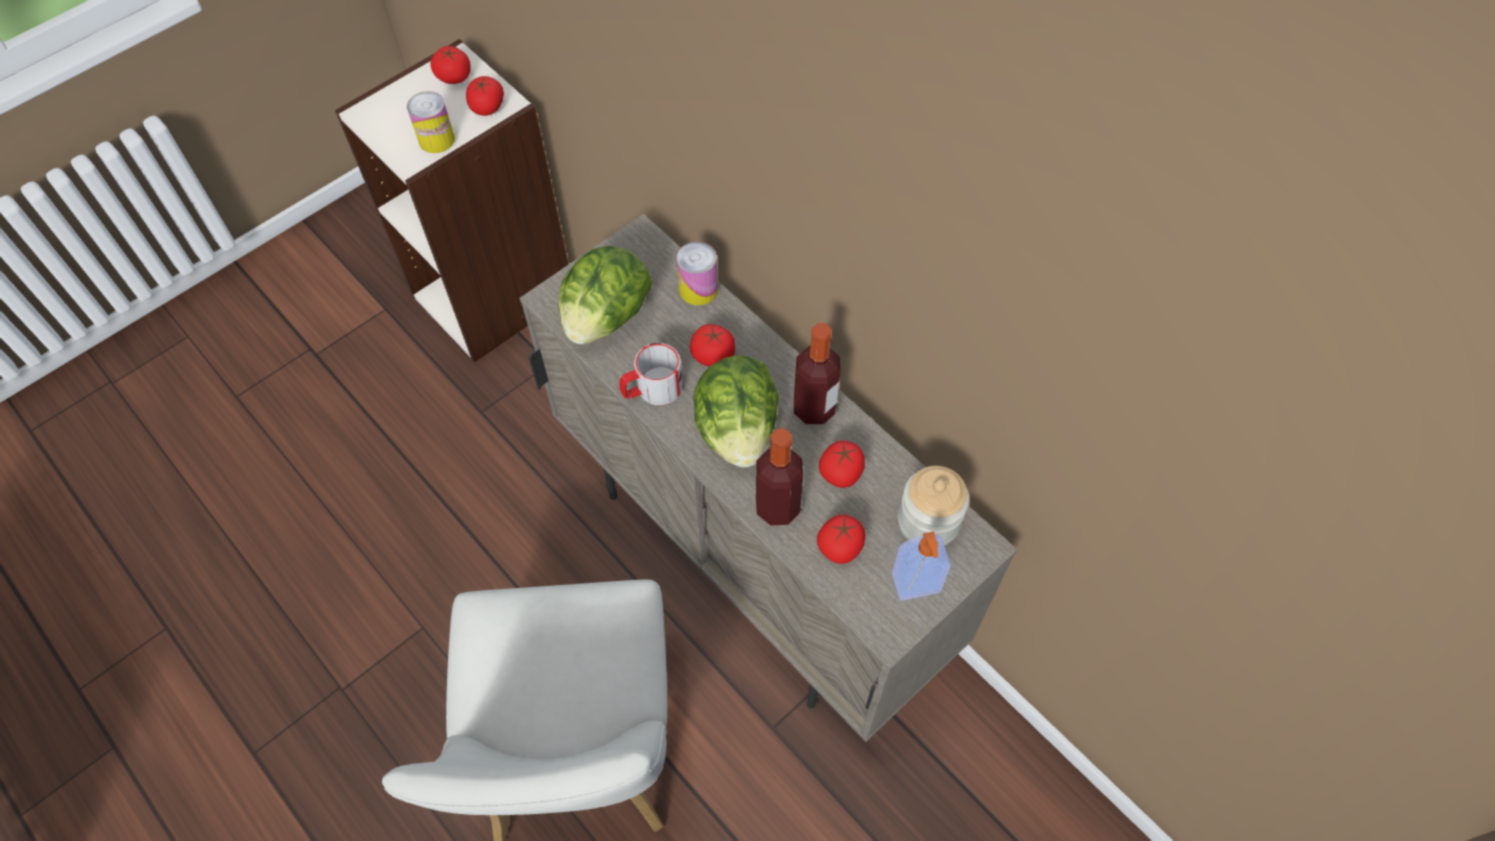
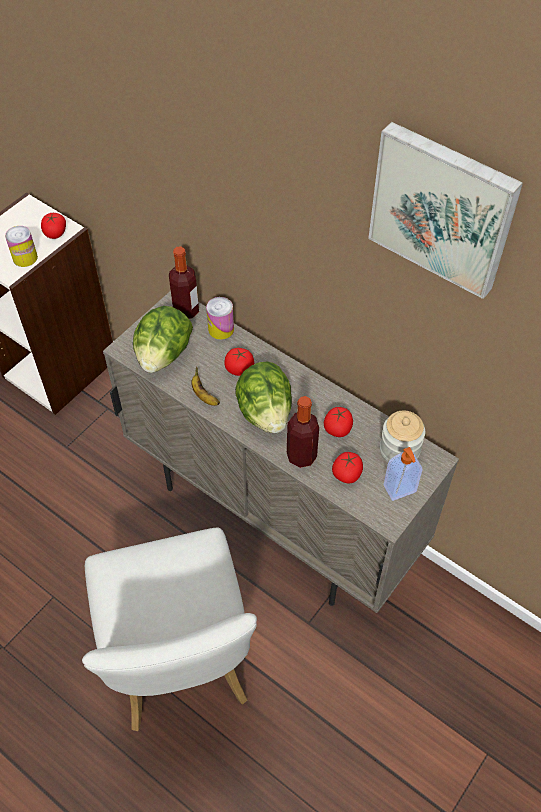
camera: 10 degrees left, 5 degrees down
tomato [430,46,471,84] -> none
mug [619,343,683,405] -> banana [191,366,220,406]
bottle [794,323,840,425] -> bottle moved to [169,246,199,319]
none -> picture [368,122,523,299]

